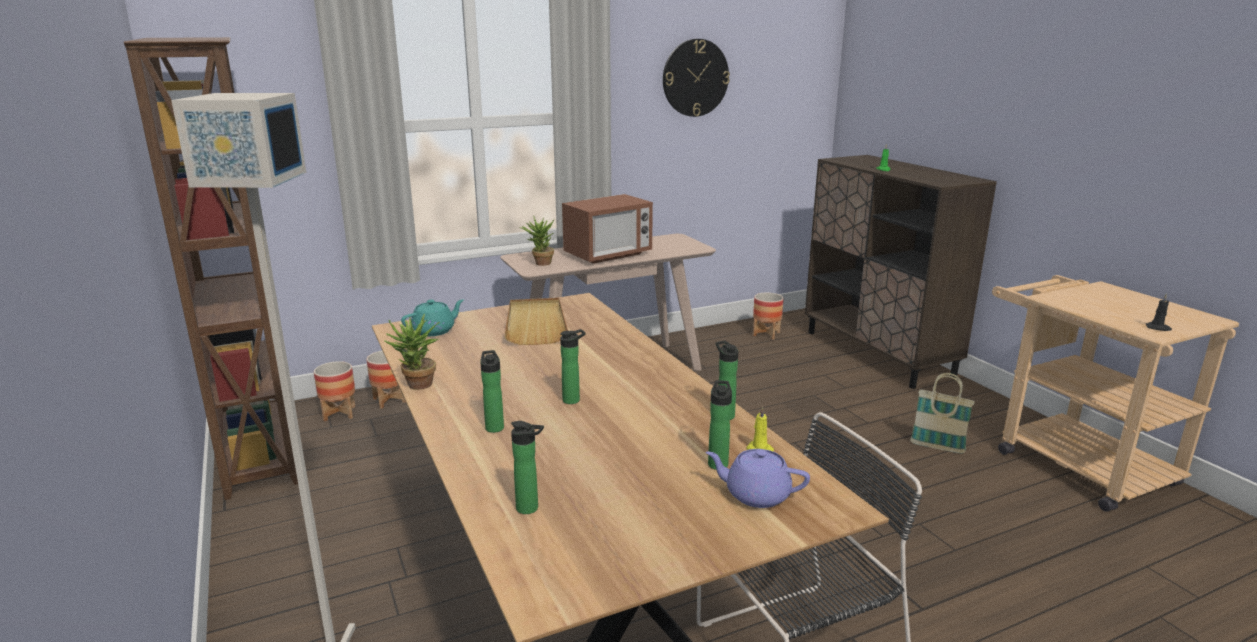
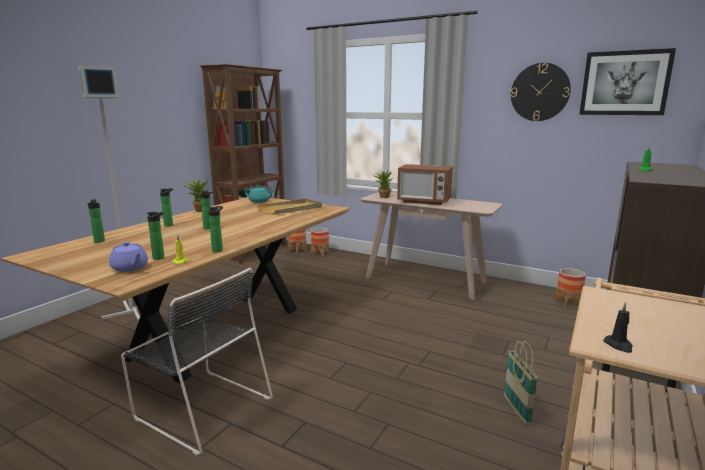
camera: 55 degrees right, 5 degrees down
purple teapot [706,449,810,508] -> purple teapot turned 150 degrees clockwise [109,241,148,272]
none -> picture [579,48,676,115]

